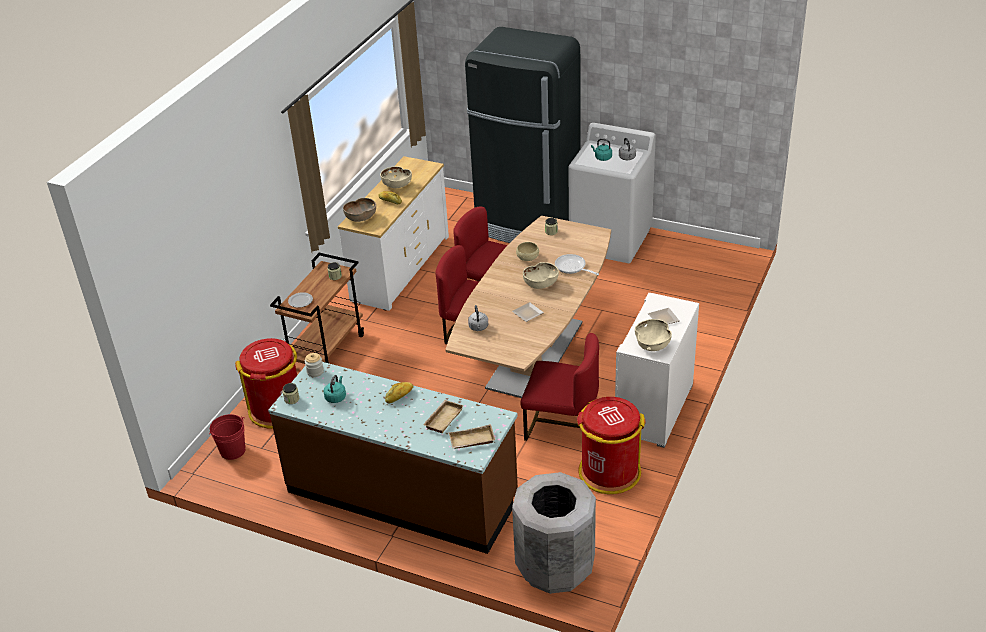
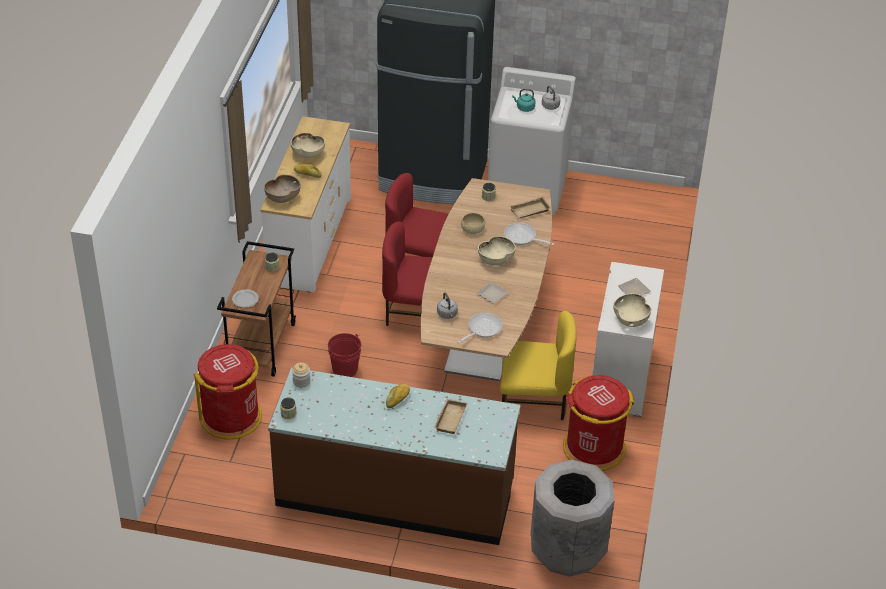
camera: 15 degrees left, 5 degrees up
red bucket [209,414,245,460] -> red bucket moved to [328,333,361,377]
turquoise kettle [323,375,346,403] -> none
beige tray [448,424,495,449] -> beige tray moved to [510,196,550,218]
red chair [521,333,599,441] -> yellow chair [500,311,577,420]
none -> frying pan [457,313,503,344]

